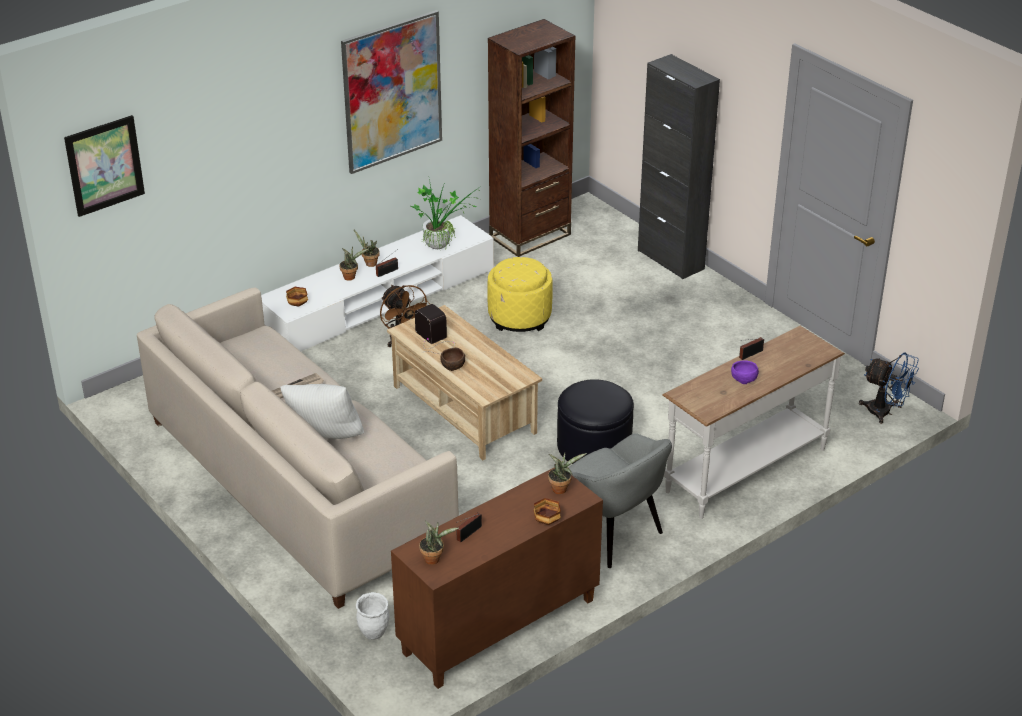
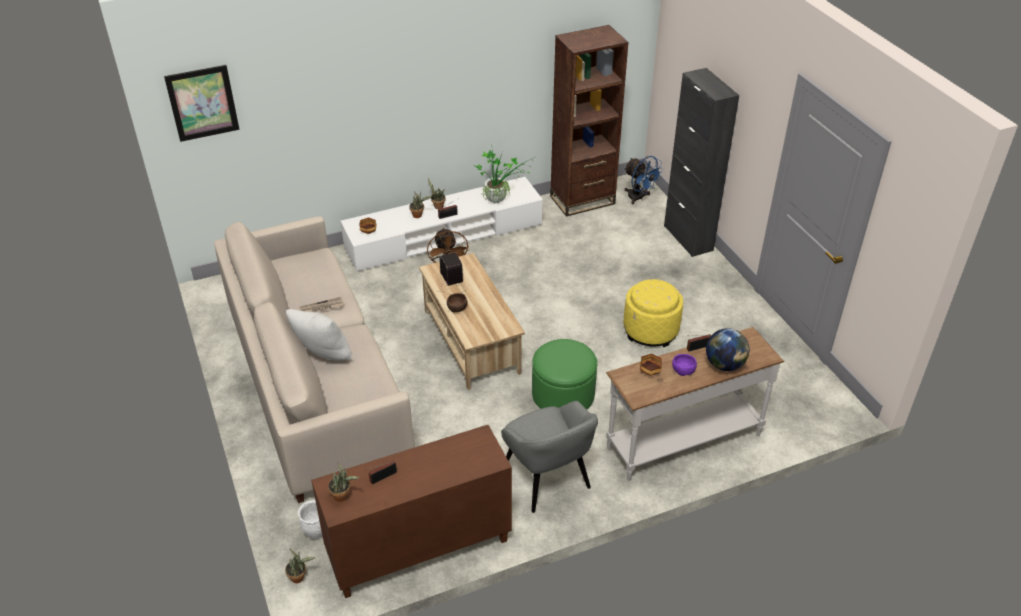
camera: 15 degrees right, 5 degrees up
picture [341,10,442,174] -> none
yellow ottoman [487,257,553,332] -> yellow ottoman moved to [624,279,683,347]
bowl [534,498,561,525] -> bowl moved to [640,354,662,376]
potted plant [548,453,587,494] -> potted plant moved to [285,549,316,583]
black ottoman [557,379,634,464] -> green ottoman [532,339,597,409]
blue fan [859,352,919,424] -> blue fan moved to [624,156,664,204]
none -> globe [706,328,749,371]

